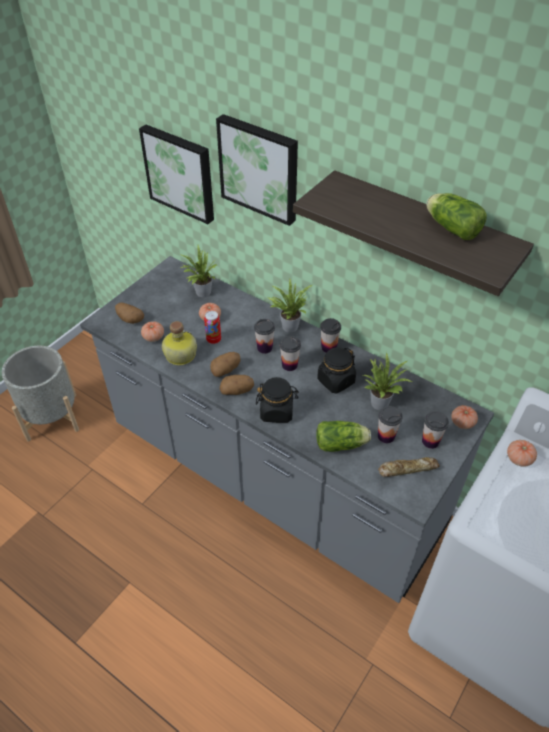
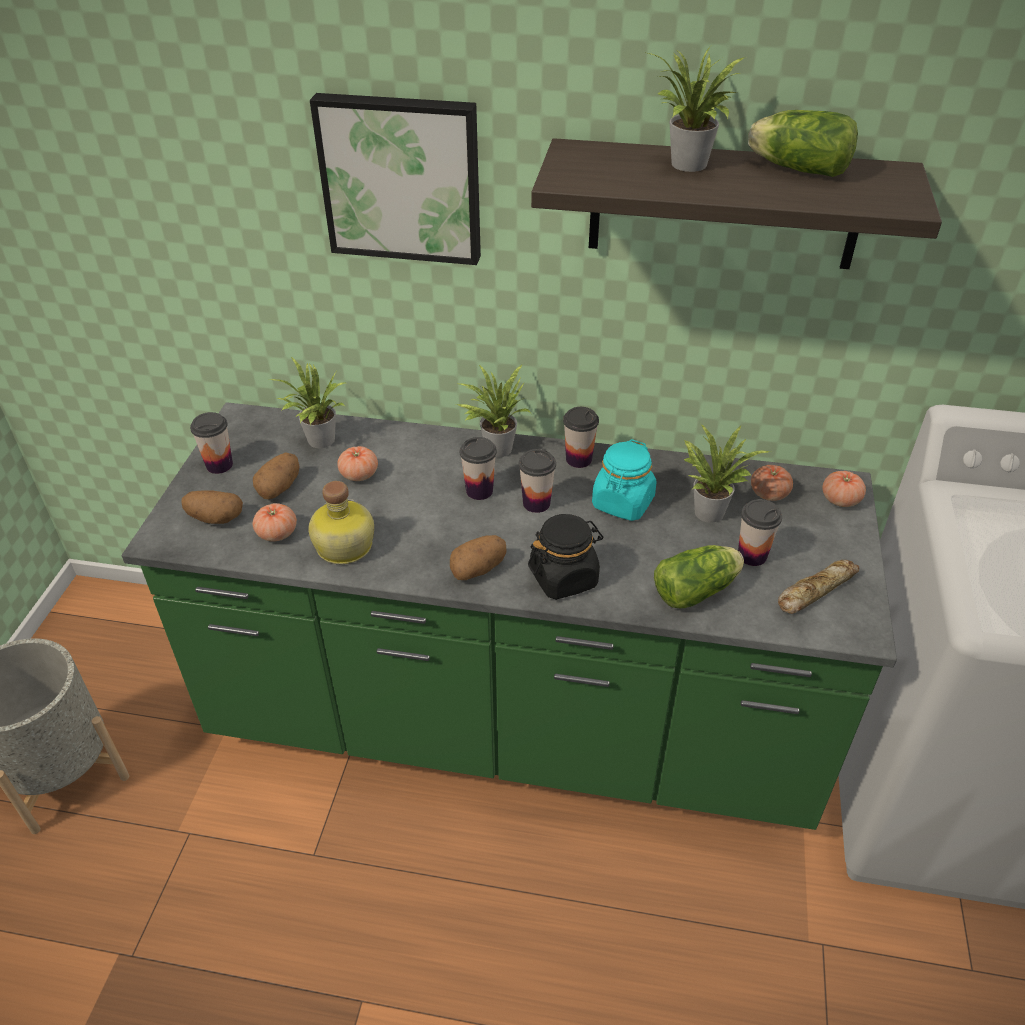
camera: 25 degrees left, 5 degrees down
grey counter [80,256,494,603] -> green counter [122,402,897,830]
picture [139,125,214,224] -> none
can [204,311,221,344] -> none
potato [210,352,241,377] -> potato moved to [253,452,300,499]
black jar [317,347,356,393] -> turquoise jar [592,439,657,521]
cup [422,411,449,449] -> cup moved to [190,412,233,474]
tomato [507,440,537,467] -> tomato moved to [751,465,793,501]
none -> potted plant [648,47,745,172]

